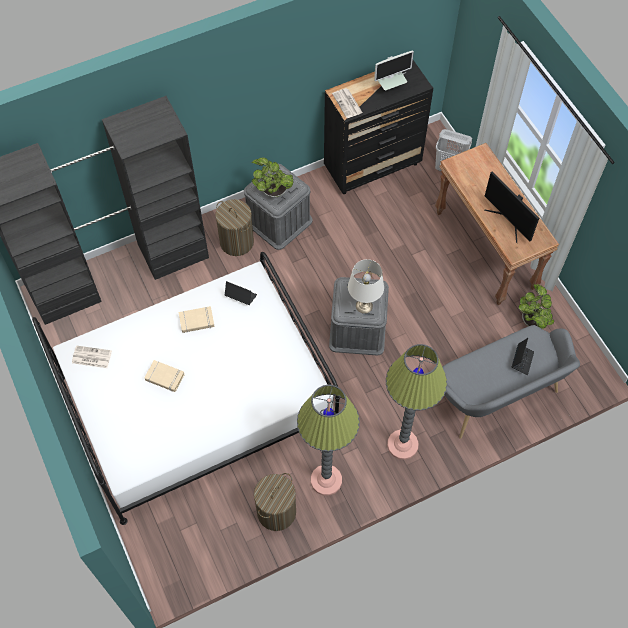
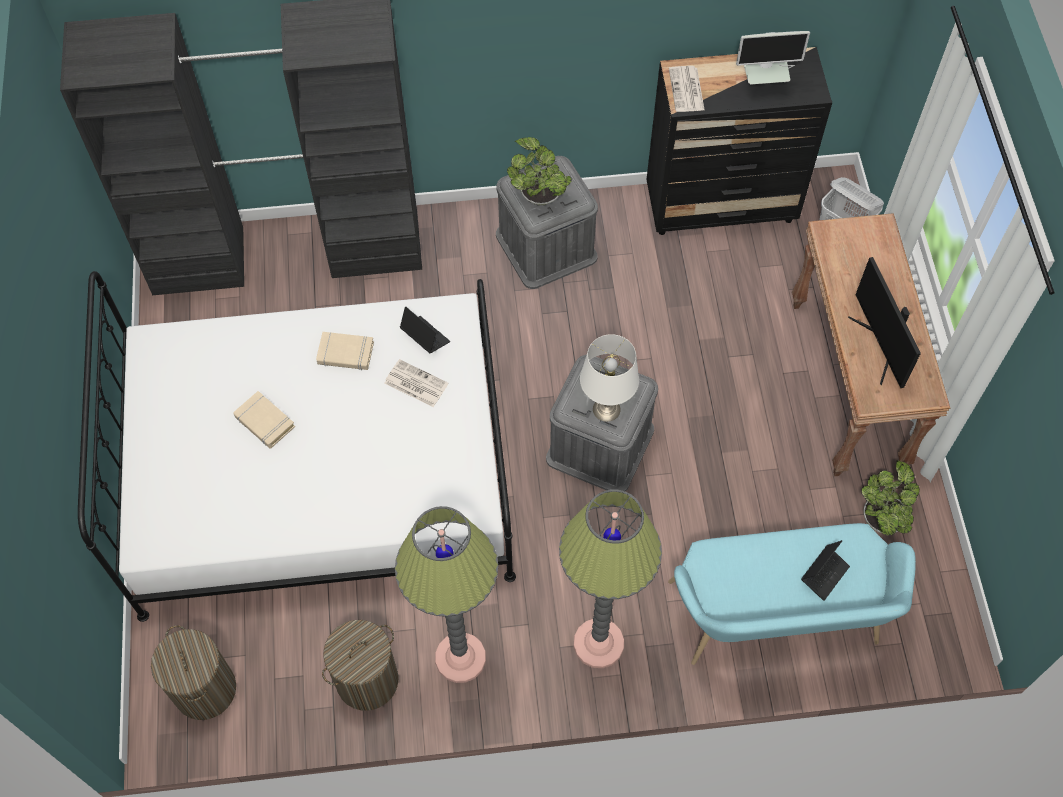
camera: 20 degrees right, 0 degrees up
newspaper [72,345,112,368] -> newspaper moved to [384,359,448,407]
laundry basket [215,199,254,256] -> laundry basket moved to [151,625,236,720]
grey bench [443,325,580,439] -> turquoise bench [668,523,916,665]

